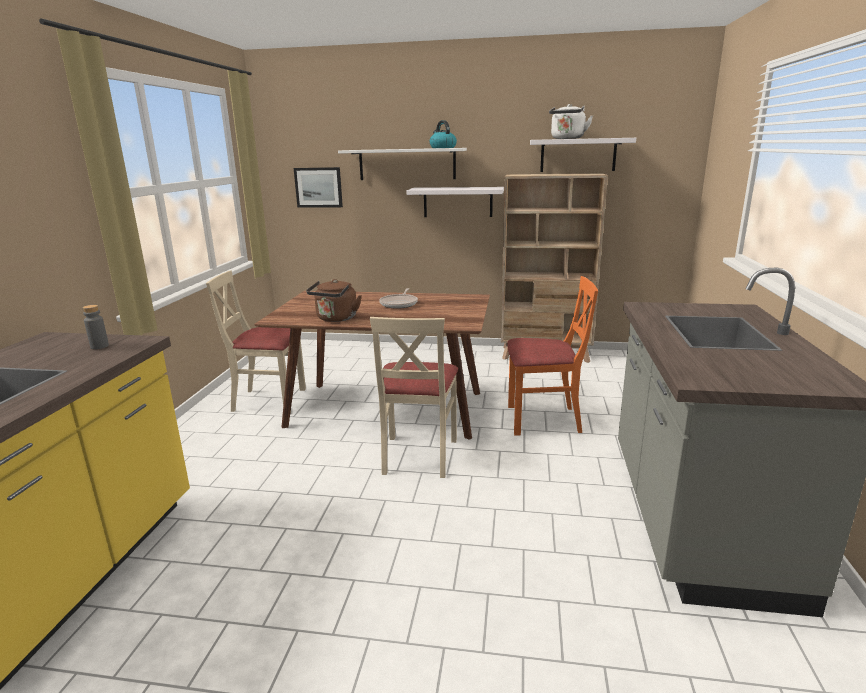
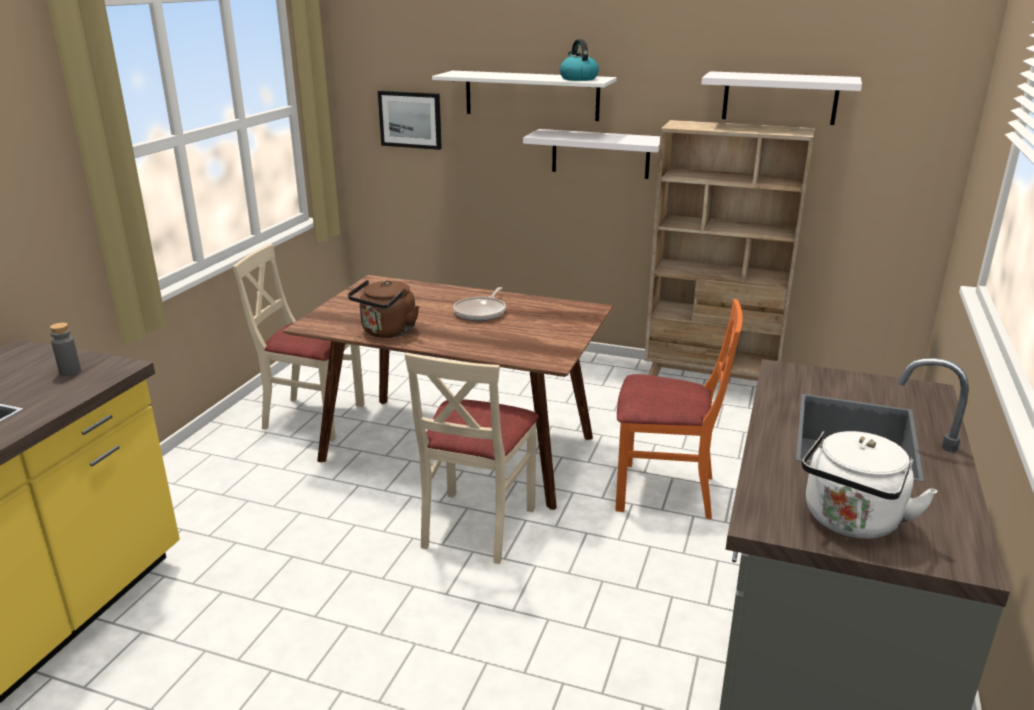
camera: 10 degrees right, 5 degrees up
white kettle [549,104,593,139] -> white kettle moved to [802,431,937,539]

